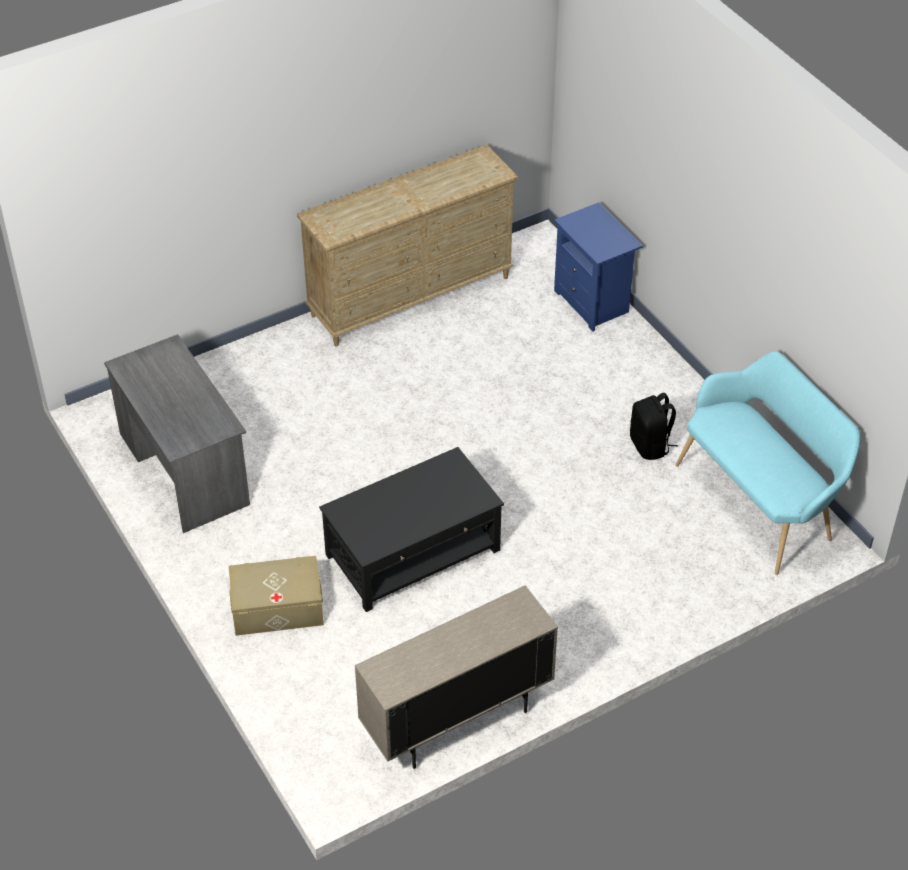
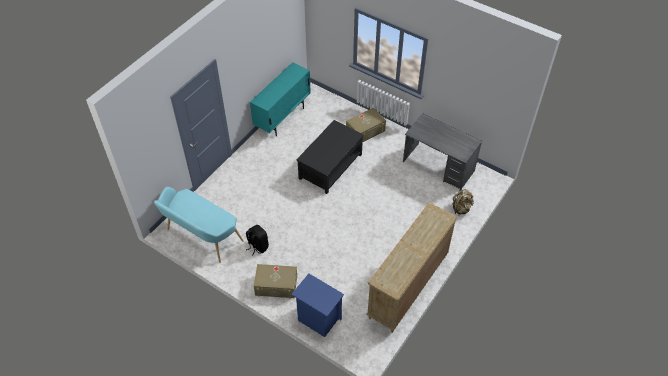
camera: 155 degrees right, 5 degrees up
beige cabinet [355,585,558,769] -> turquoise cabinet [250,62,311,136]
none -> beige storage box [254,264,297,299]
none -> beige backpack [453,189,474,215]

